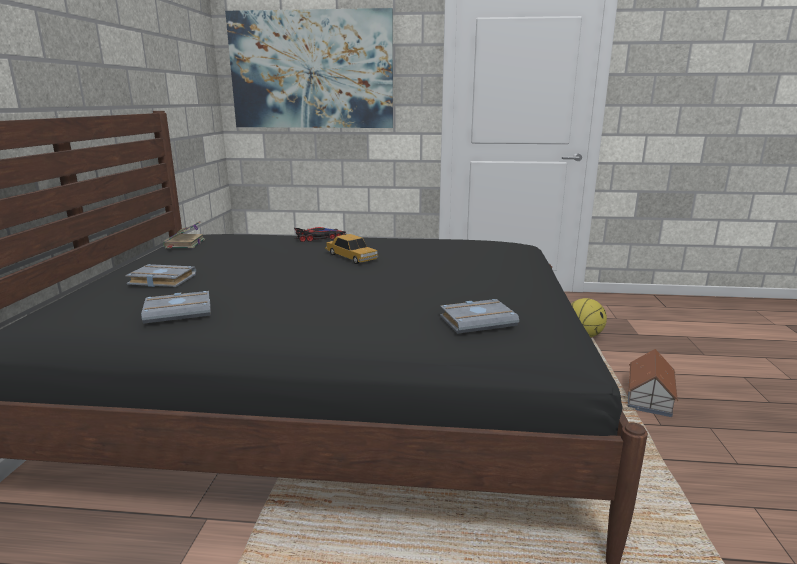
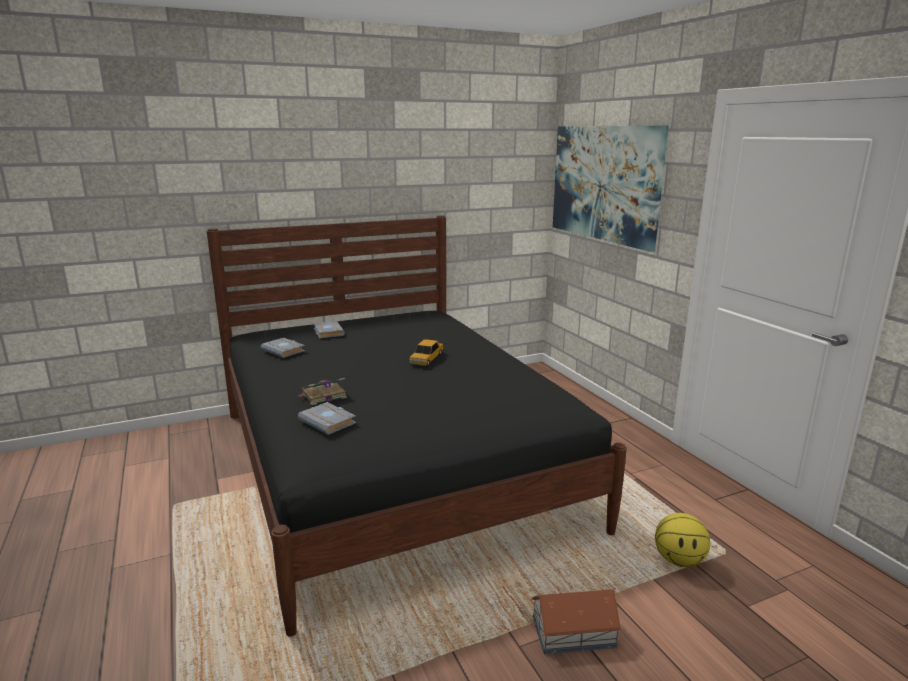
camera: 60 degrees right, 0 degrees up
book [163,221,205,248] -> book moved to [297,378,347,405]
toy car [294,227,346,242] -> none

